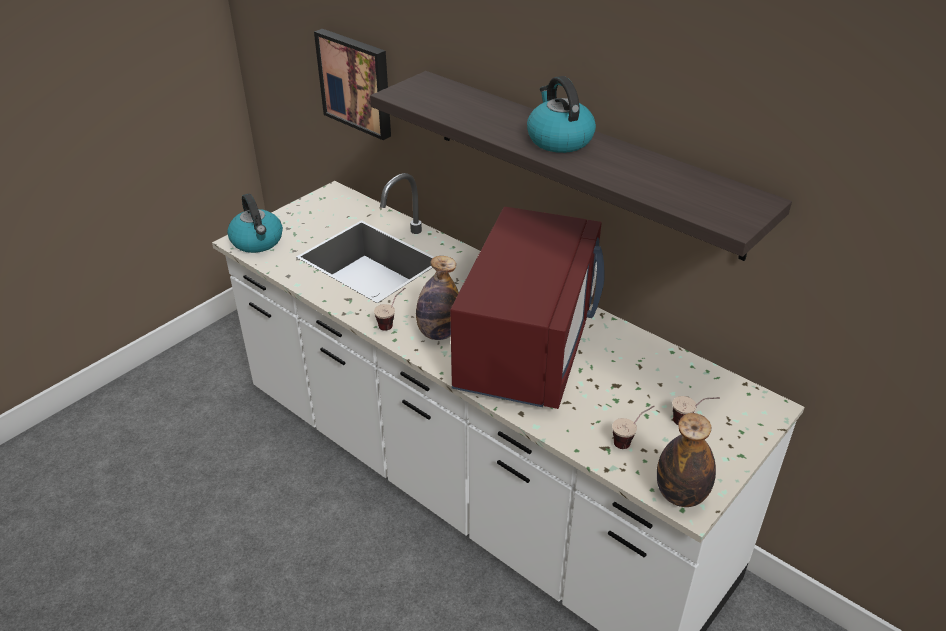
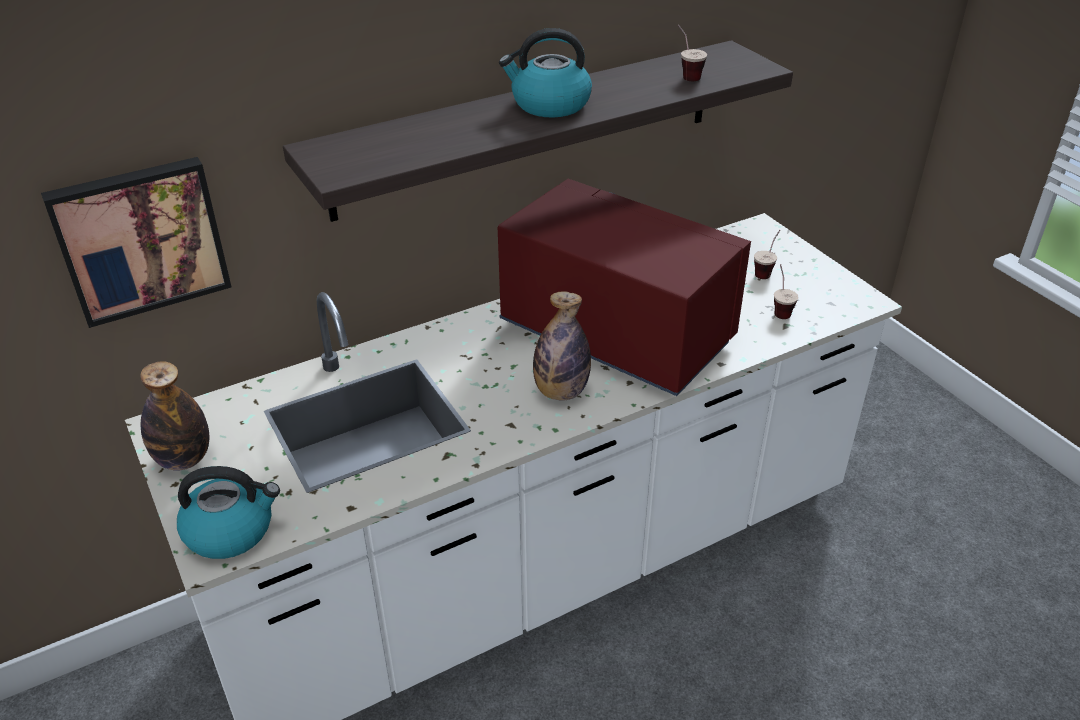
camera: 70 degrees left, 0 degrees up
cup [374,288,405,331] -> cup moved to [678,25,707,81]
bottle [657,413,716,507] -> bottle moved to [140,361,209,471]

